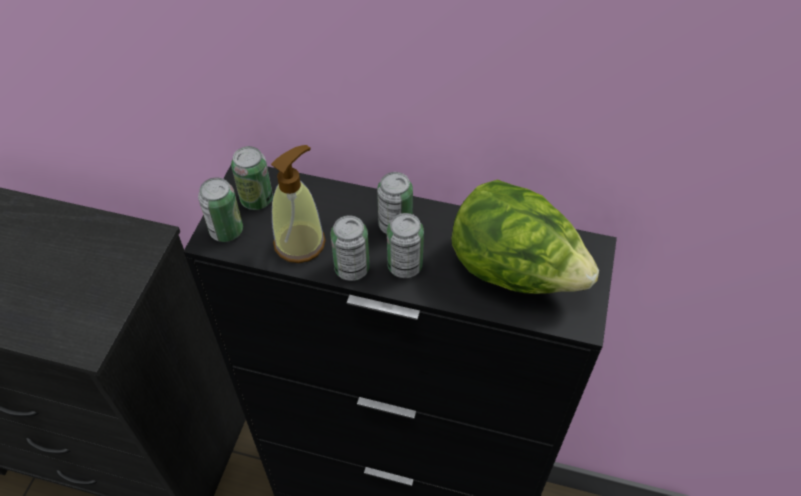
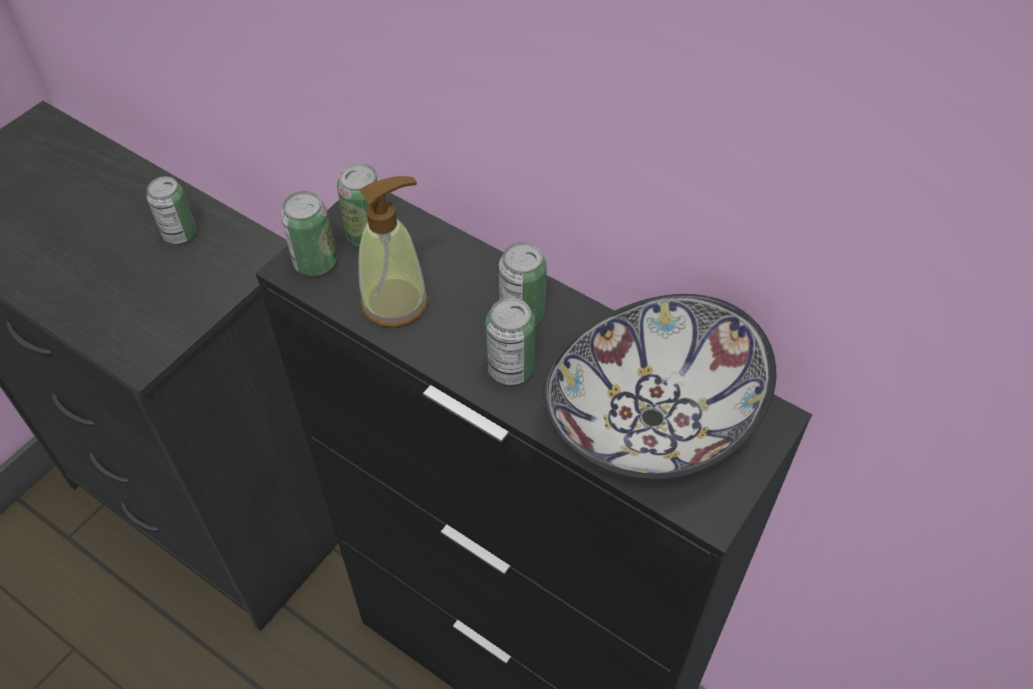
camera: 20 degrees right, 0 degrees up
can [330,215,370,281] -> can moved to [146,177,196,244]
lettuce [451,180,599,294] -> bowl [542,294,776,480]

